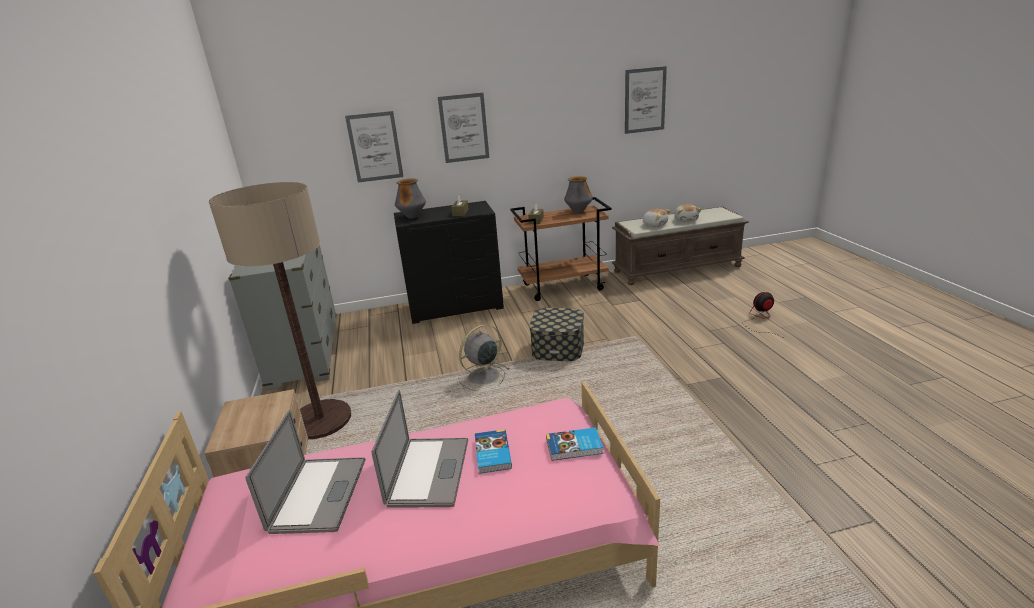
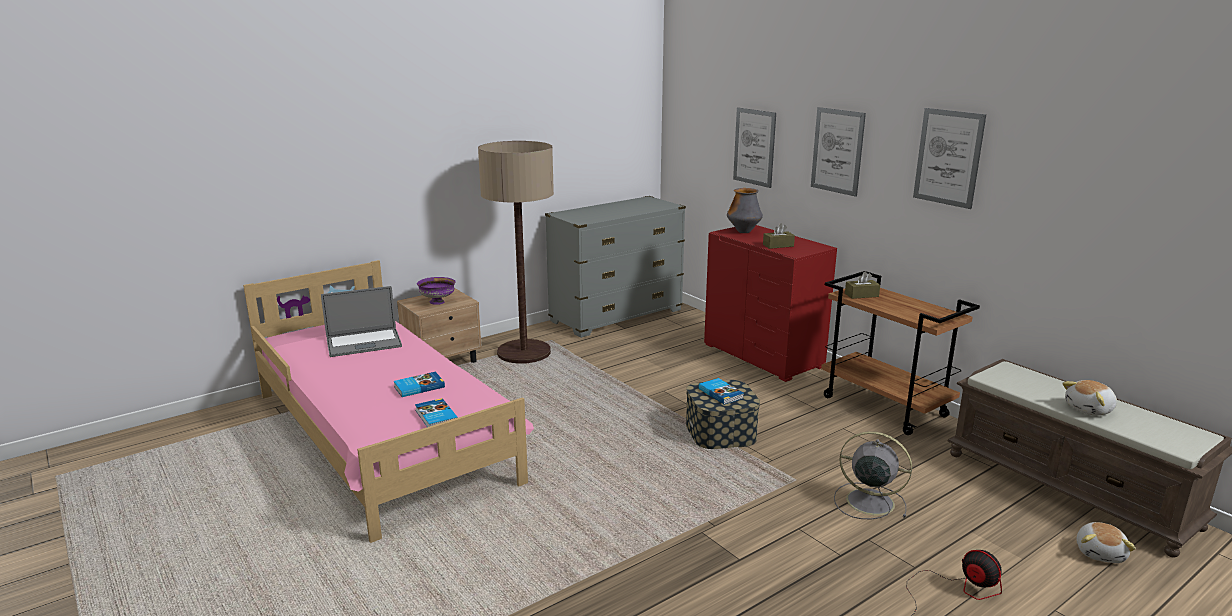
camera: 65 degrees right, 5 degrees down
laptop [371,390,468,508] -> none
black dresser [394,201,504,324] -> red dresser [704,225,837,382]
grey fan [458,324,509,391] -> grey fan moved to [834,431,912,519]
vase [564,176,593,213] -> none
picture [625,66,667,134] -> picture moved to [913,108,986,209]
plush toy [642,209,671,227] -> plush toy moved to [1077,522,1136,563]
none -> purple bowl [417,277,456,305]
none -> book [699,378,744,405]

